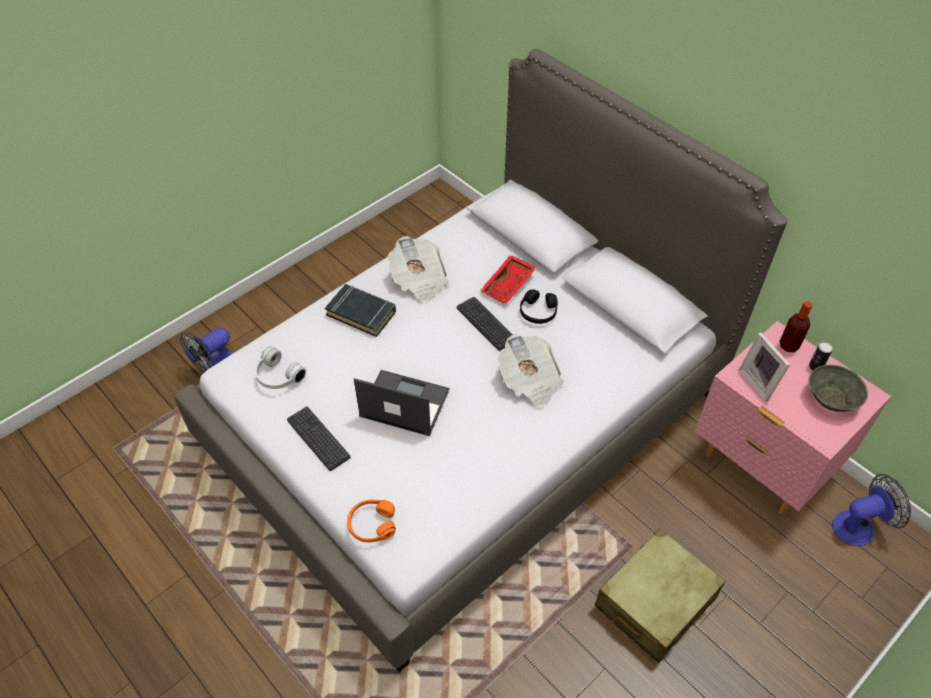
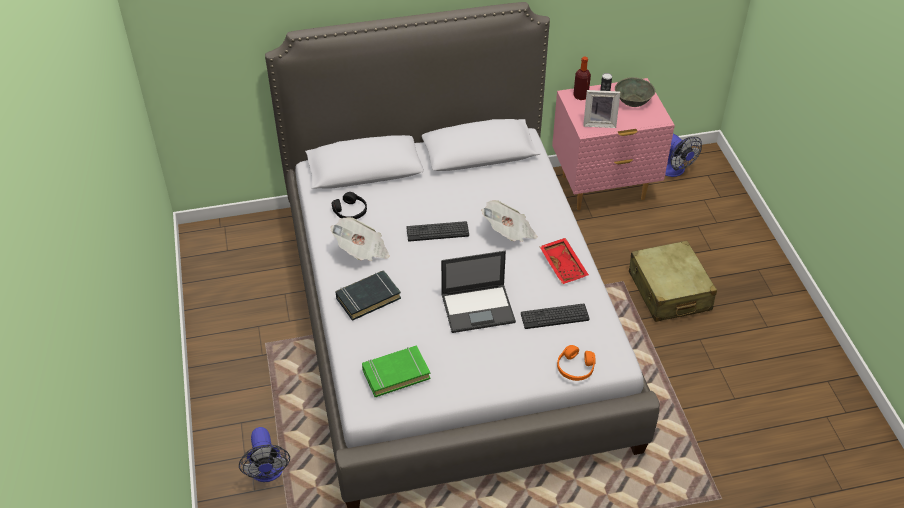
camera: 60 degrees left, 5 degrees down
white headphones [255,346,306,389] -> green book [362,346,431,397]
keyboard [287,406,351,471] -> keyboard moved to [521,303,590,329]
laptop [354,370,450,436] -> laptop turned 150 degrees counterclockwise [441,251,516,333]
red tray [480,255,536,304] -> red tray moved to [539,238,589,284]
black headphones [520,289,558,324] -> black headphones moved to [332,192,367,219]
fan [832,474,911,546] -> fan turned 135 degrees clockwise [665,133,702,177]

